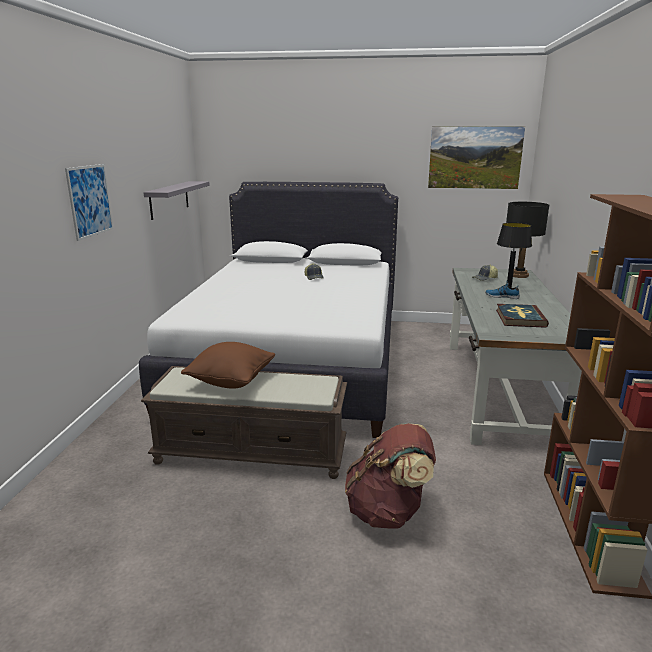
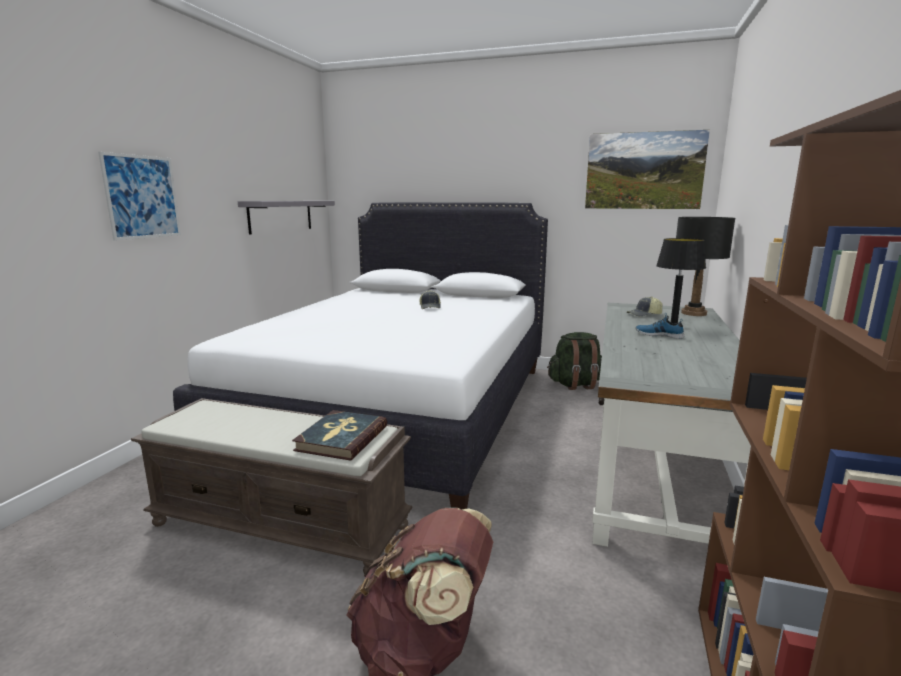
camera: 10 degrees right, 5 degrees down
brown pillow [181,342,275,388] -> none
book [496,304,549,328] -> book moved to [292,410,387,461]
none -> green backpack [547,332,602,390]

